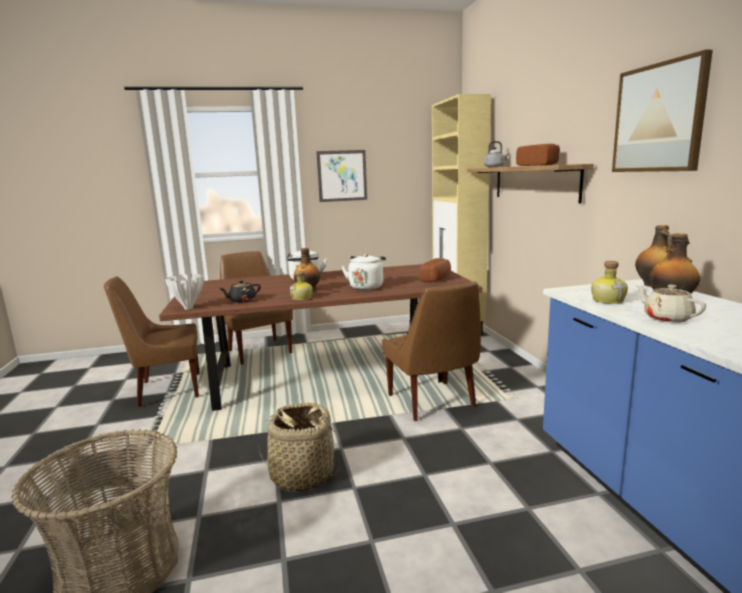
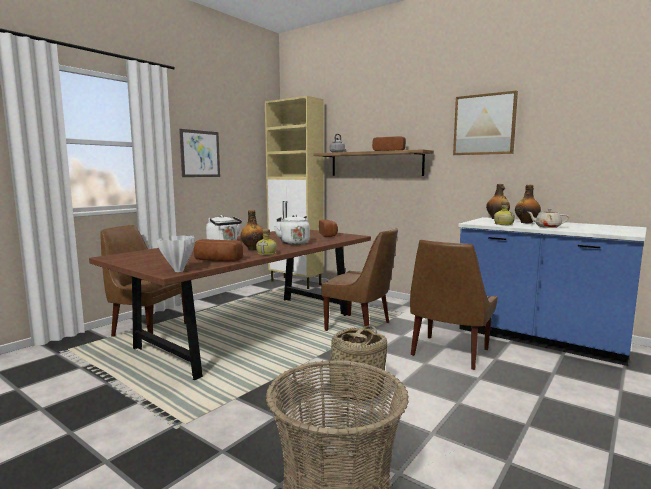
camera: 40 degrees left, 5 degrees down
brown chair [104,277,200,407] -> brown chair moved to [410,240,497,370]
black teapot [219,280,261,303] -> bread [194,239,243,262]

